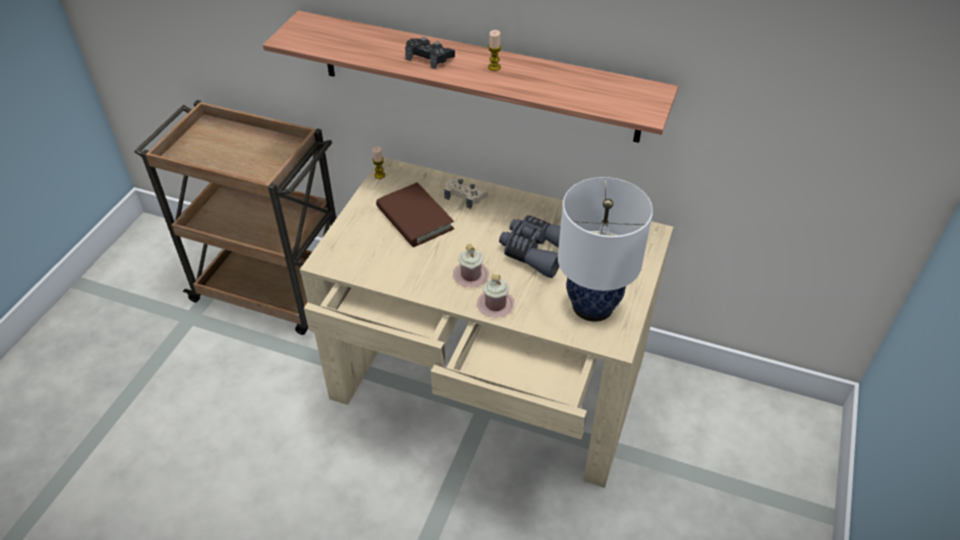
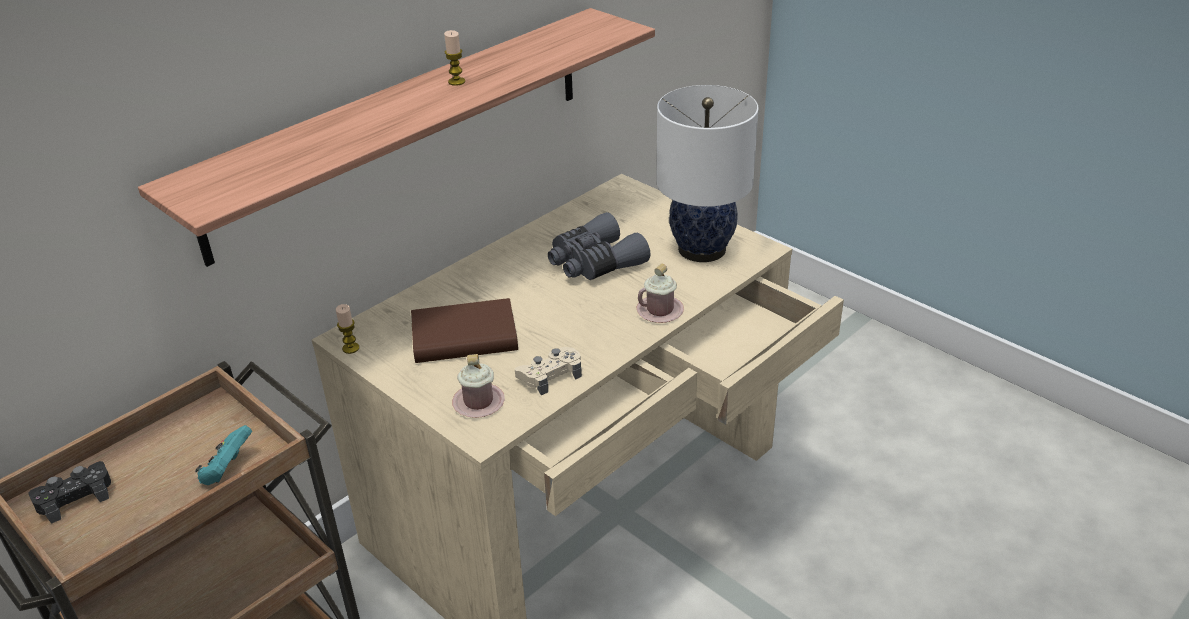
camera: 65 degrees left, 10 degrees down
black game controller [405,37,455,69] -> black game controller moved to [28,461,111,524]
beige game controller [444,178,488,209] -> beige game controller moved to [515,347,582,395]
pink mug [453,244,489,287] -> pink mug moved to [452,354,505,418]
none -> turquoise game controller [195,425,252,485]

